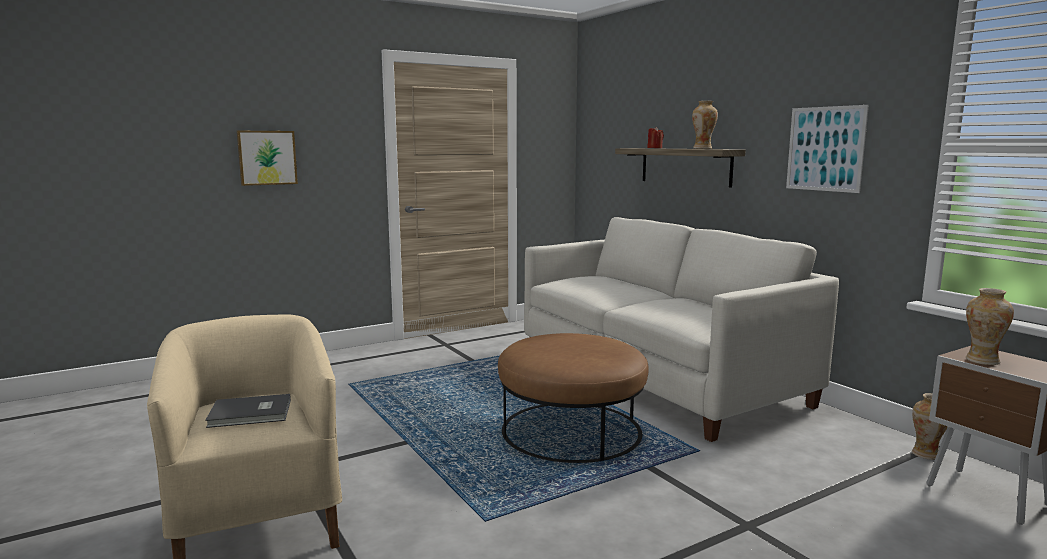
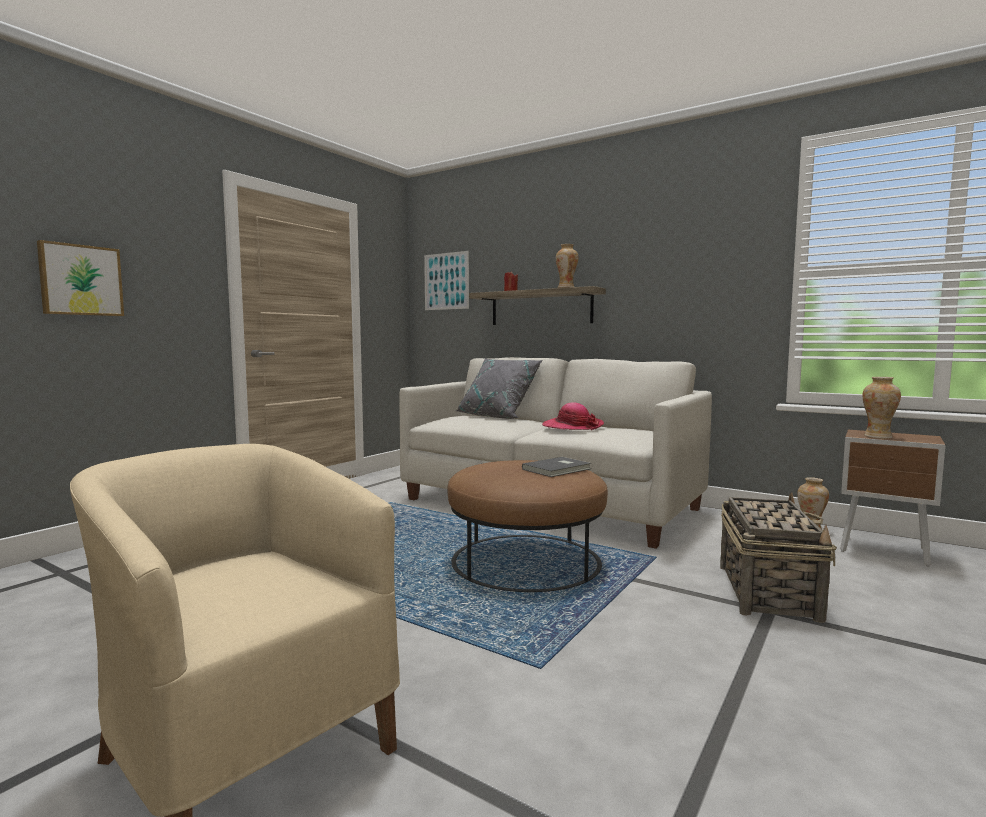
camera: 25 degrees left, 5 degrees down
grey book [205,394,291,428] -> grey book moved to [522,457,591,477]
picture [786,105,869,193] -> picture moved to [424,251,469,310]
none -> grey pillow [456,358,543,419]
none -> hat [542,403,604,430]
none -> basket [720,492,837,623]

